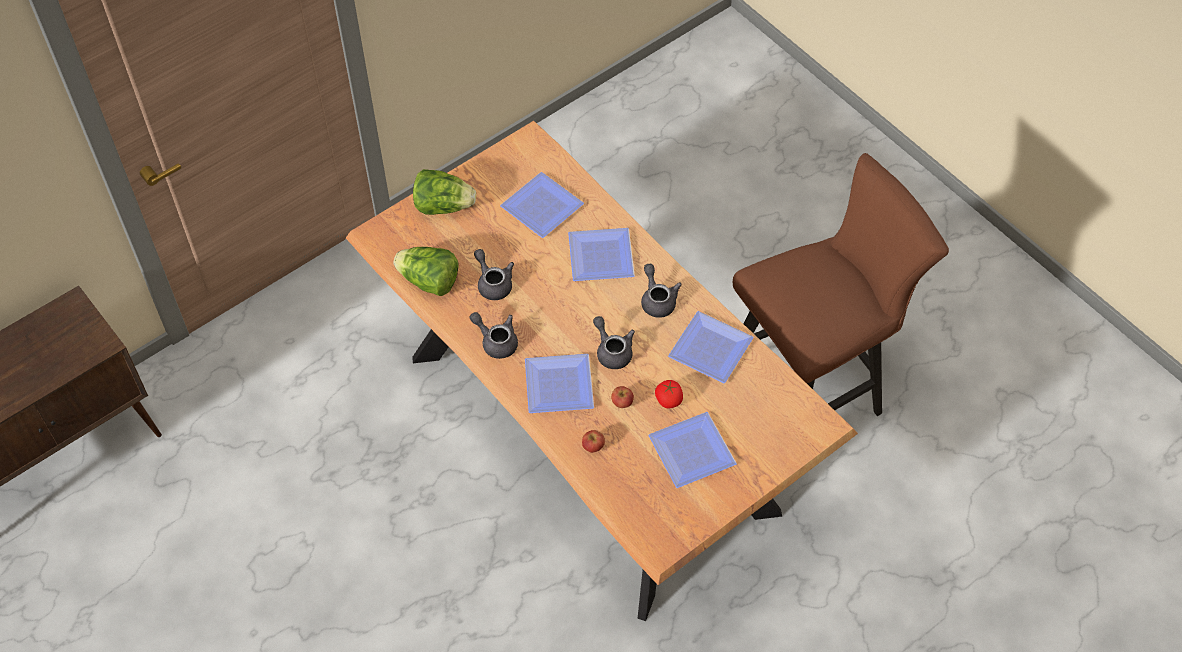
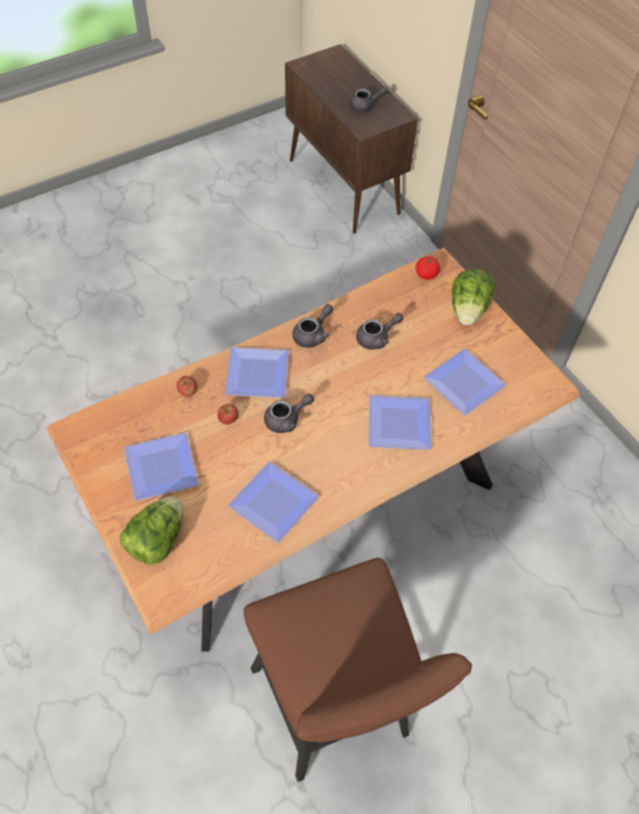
camera: 95 degrees right, 0 degrees up
lettuce [393,247,458,296] -> lettuce moved to [119,496,183,565]
grey teapot [641,264,682,318] -> grey teapot moved to [350,87,388,112]
tomato [655,380,683,408] -> tomato moved to [416,256,440,280]

